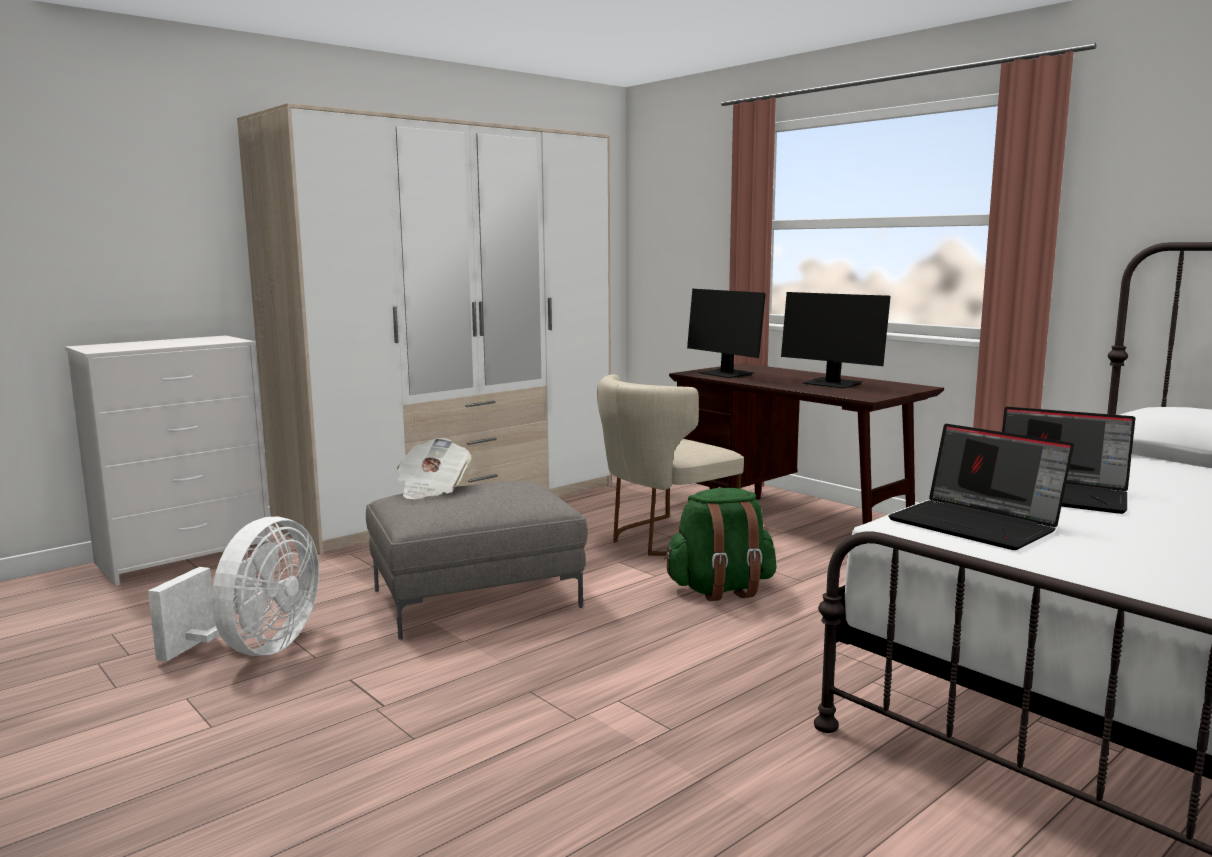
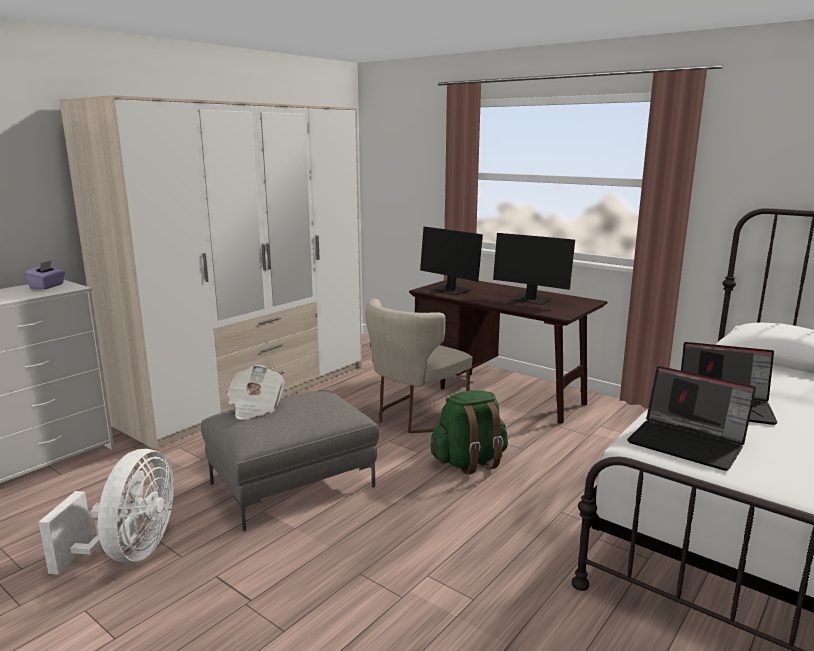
camera: 10 degrees left, 5 degrees up
none -> purple tissue box [24,260,65,290]

